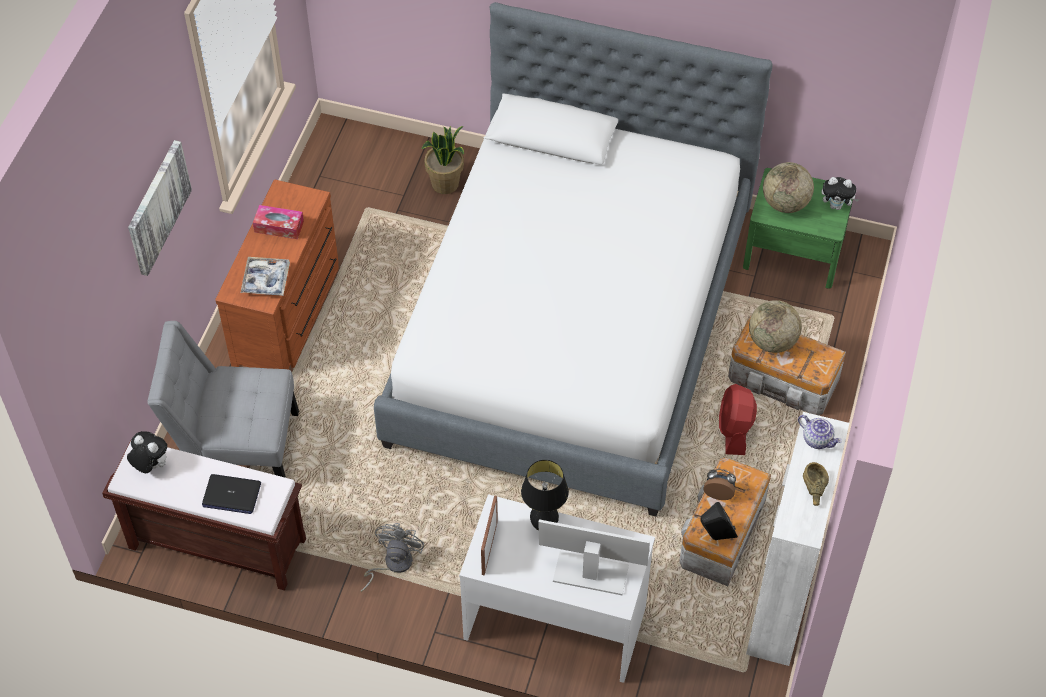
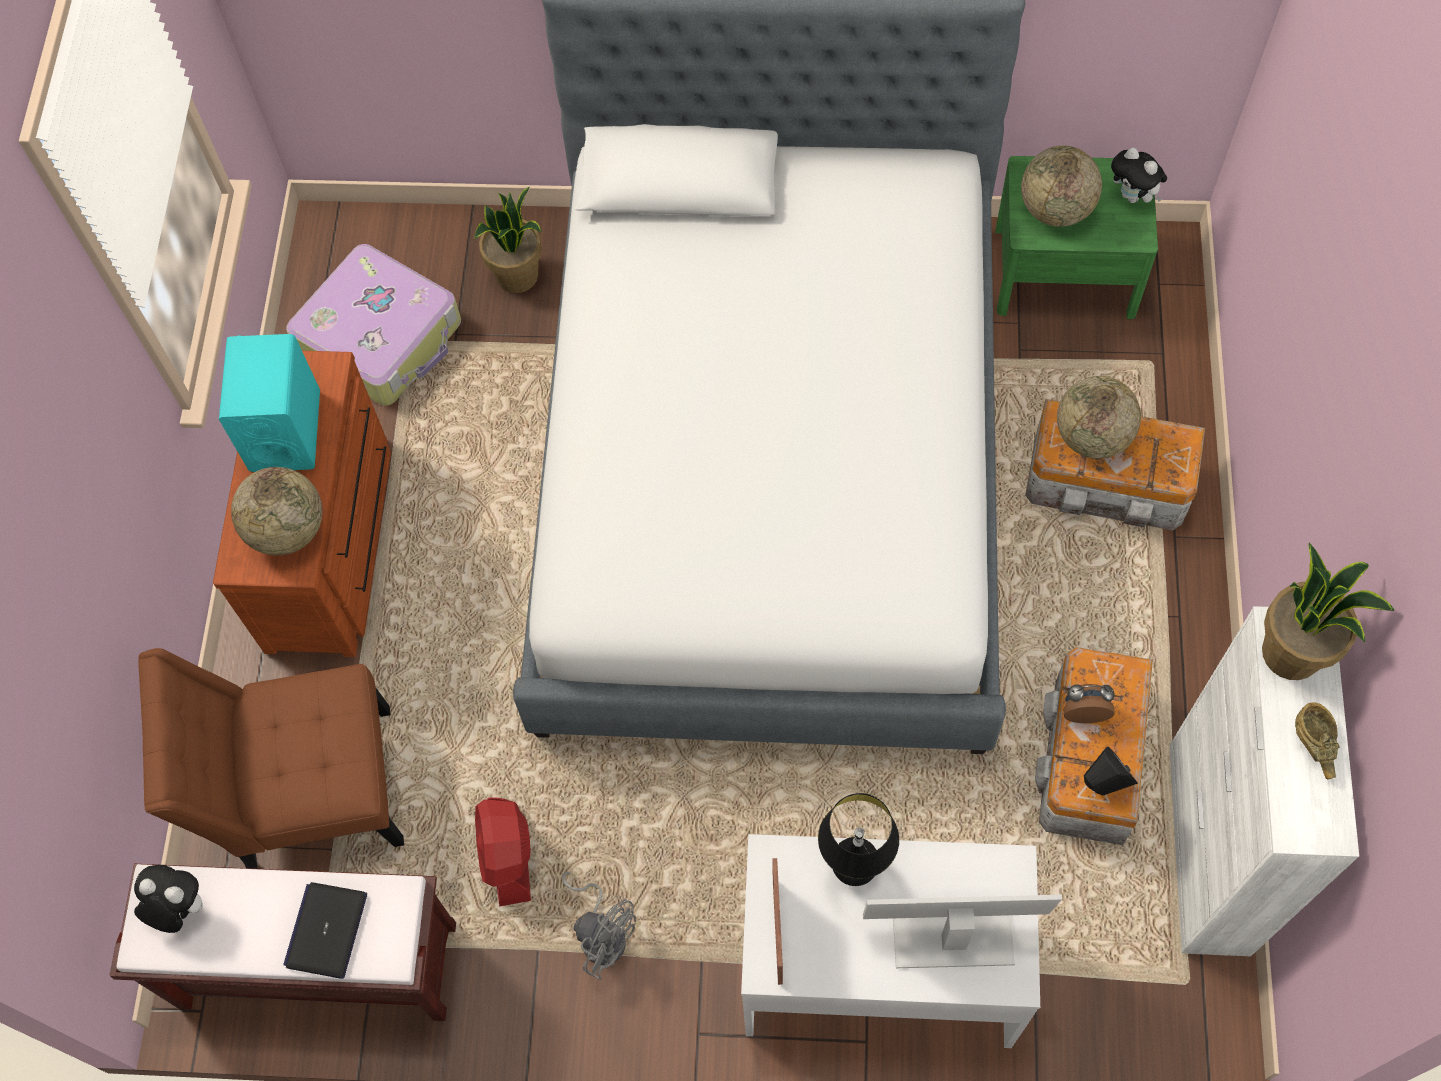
camera: 10 degrees left, 10 degrees up
picture [128,140,192,276] -> none
grey chair [147,321,299,478] -> brown chair [138,648,404,869]
laptop [202,474,261,514] -> laptop turned 105 degrees clockwise [283,882,367,979]
tray [241,257,290,296] -> globe [231,467,322,555]
tissue box [253,205,304,239] -> turquoise speaker [219,334,320,472]
grey fan [360,523,424,592] -> grey fan turned 120 degrees clockwise [562,872,636,980]
red fan [719,384,757,455] -> red fan moved to [475,797,531,907]
teapot [798,415,842,449] -> potted plant [1262,543,1394,680]
plush toy [821,177,859,210] -> plush toy turned 45 degrees clockwise [1111,148,1167,203]
none -> suitcase [286,244,461,406]

